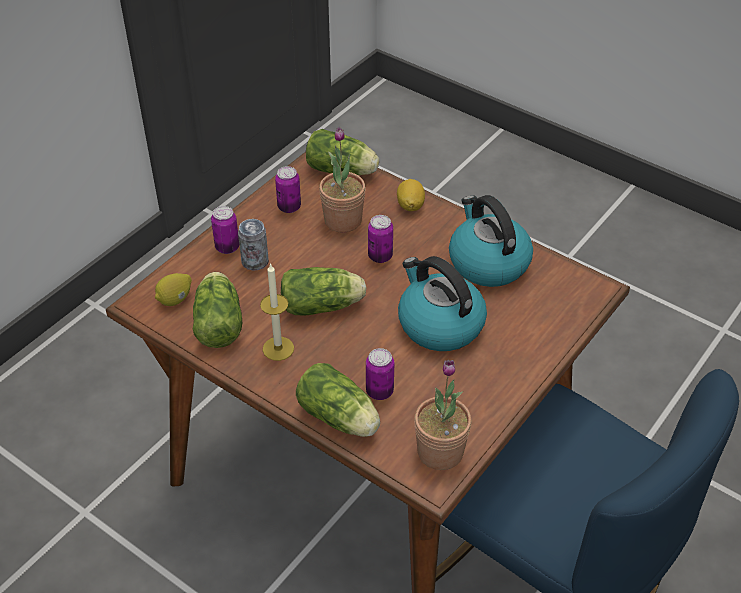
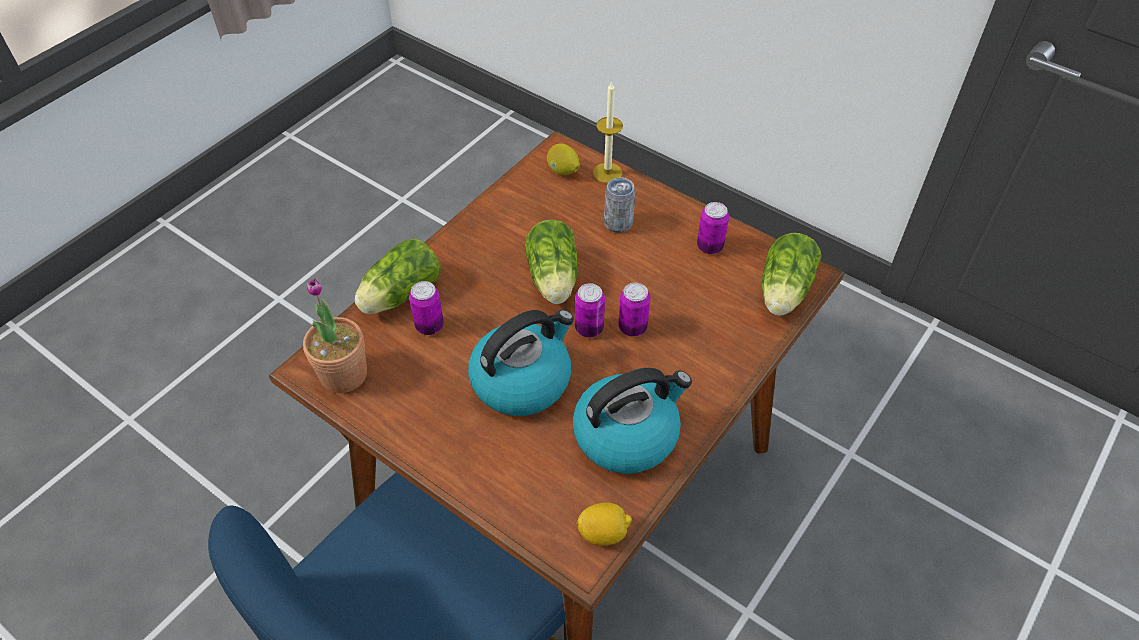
camera: 90 degrees right, 5 degrees up
lettuce [193,272,242,348] -> none
can [211,206,239,254] -> can moved to [575,283,605,337]
candle [260,263,294,361] -> candle moved to [593,81,623,183]
potted plant [319,126,366,233] -> none
lemon [397,179,425,211] -> lemon moved to [577,503,632,546]

